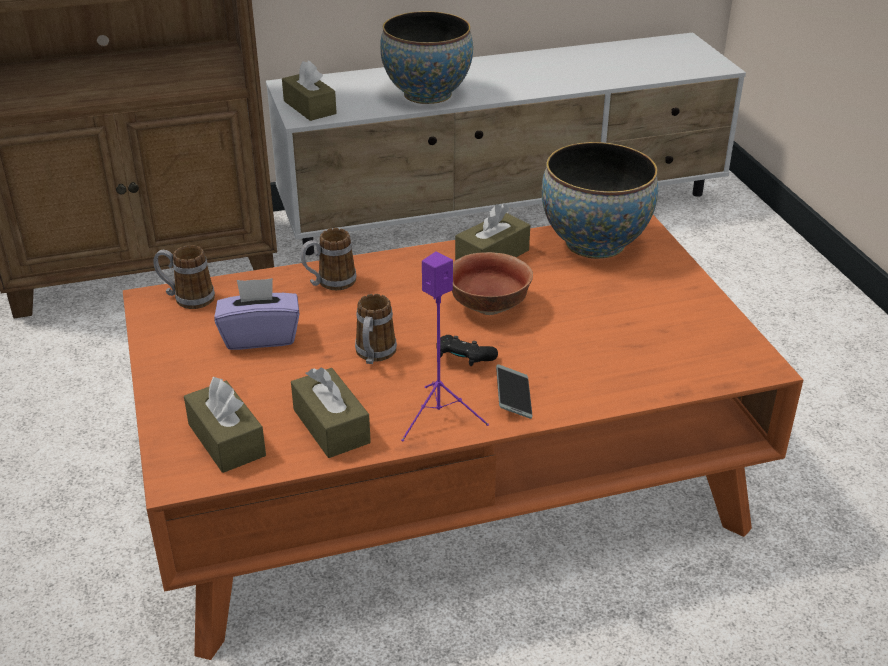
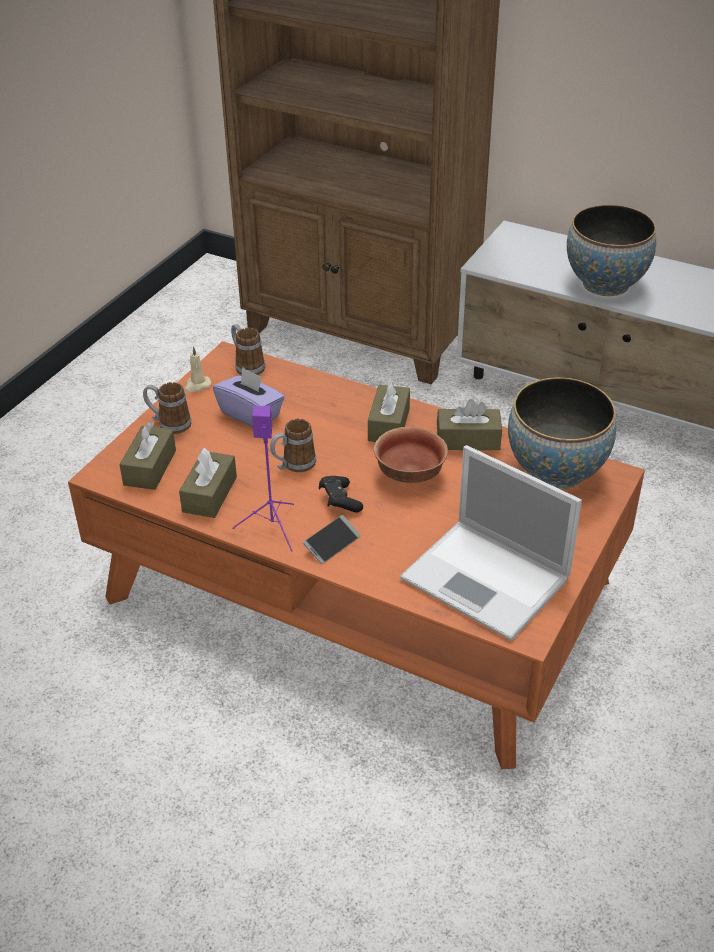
camera: 45 degrees right, 5 degrees up
brown tissue box [282,60,337,121] -> brown tissue box moved to [368,379,410,442]
mug [300,228,356,290] -> mug moved to [143,382,191,434]
none -> beige candle [184,346,211,392]
none -> laptop [400,445,582,641]

